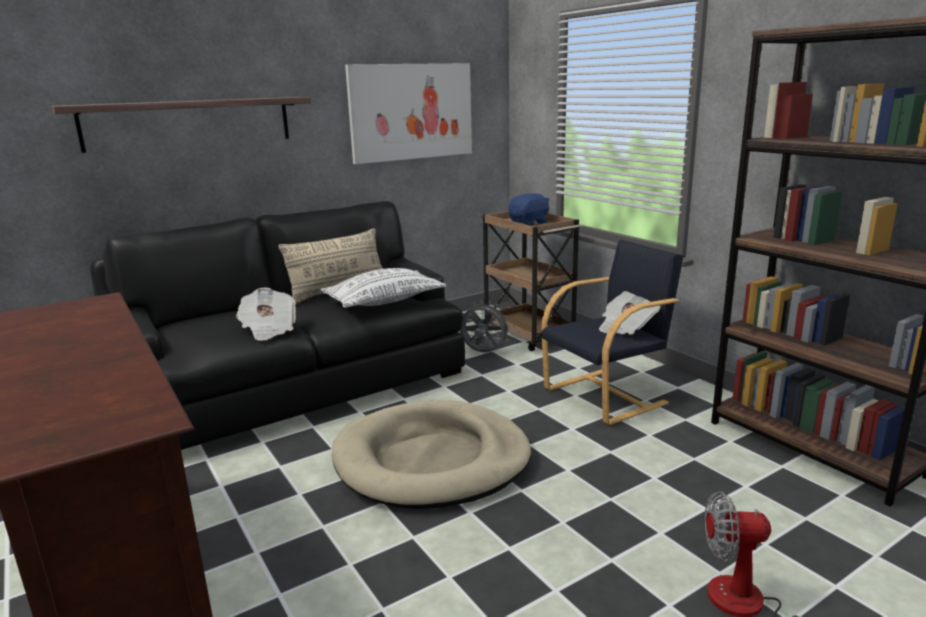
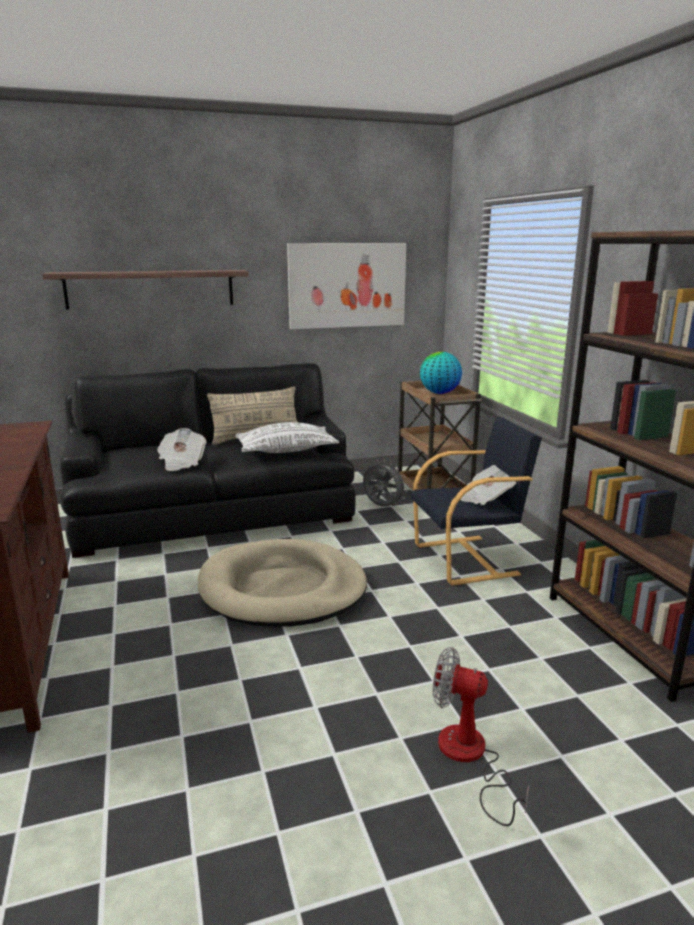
camera: 15 degrees right, 0 degrees up
blue plush toy [508,193,550,226] -> globe [420,352,462,394]

